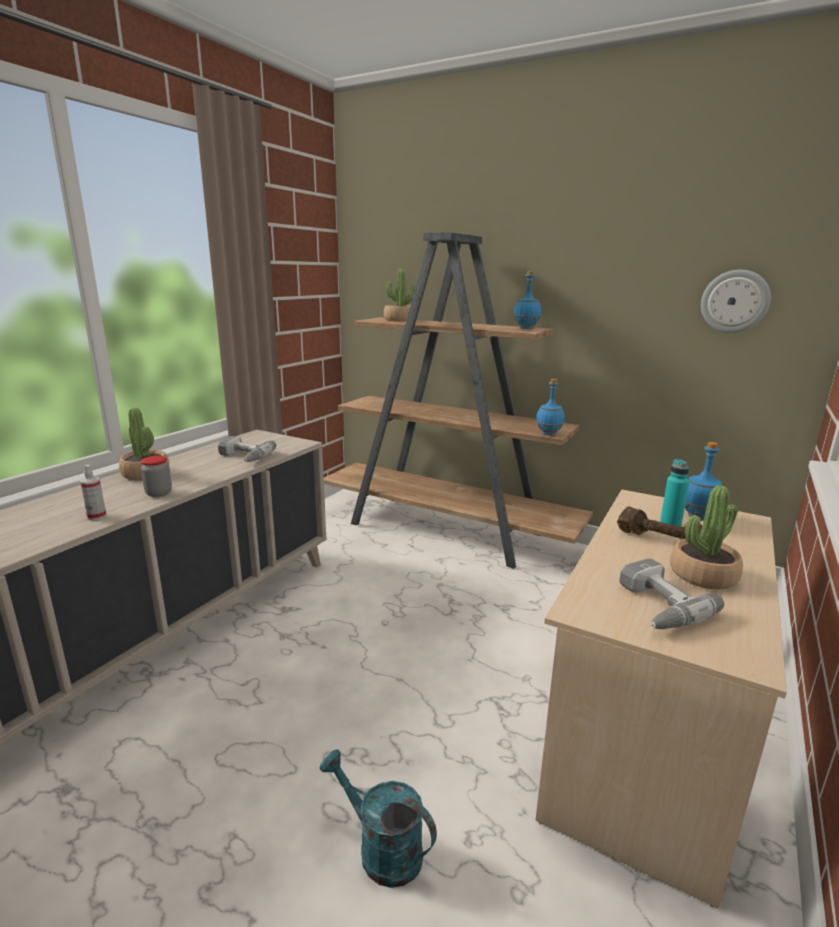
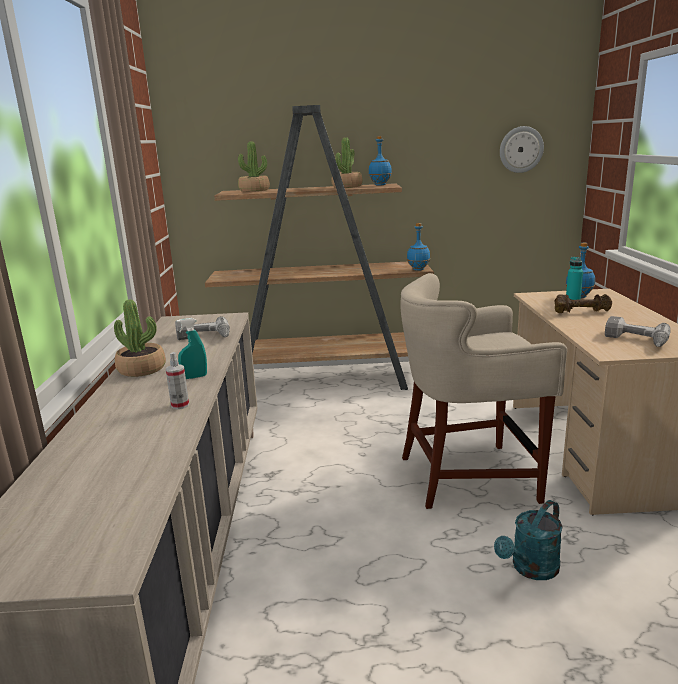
camera: 30 degrees left, 0 degrees up
jar [141,456,172,497] -> turquoise spray bottle [176,318,207,379]
turquoise watering can [320,749,437,888] -> turquoise watering can turned 45 degrees counterclockwise [494,500,563,580]
potted plant [670,485,743,589] -> potted plant moved to [331,137,363,188]
none -> beige stool [400,273,567,509]

